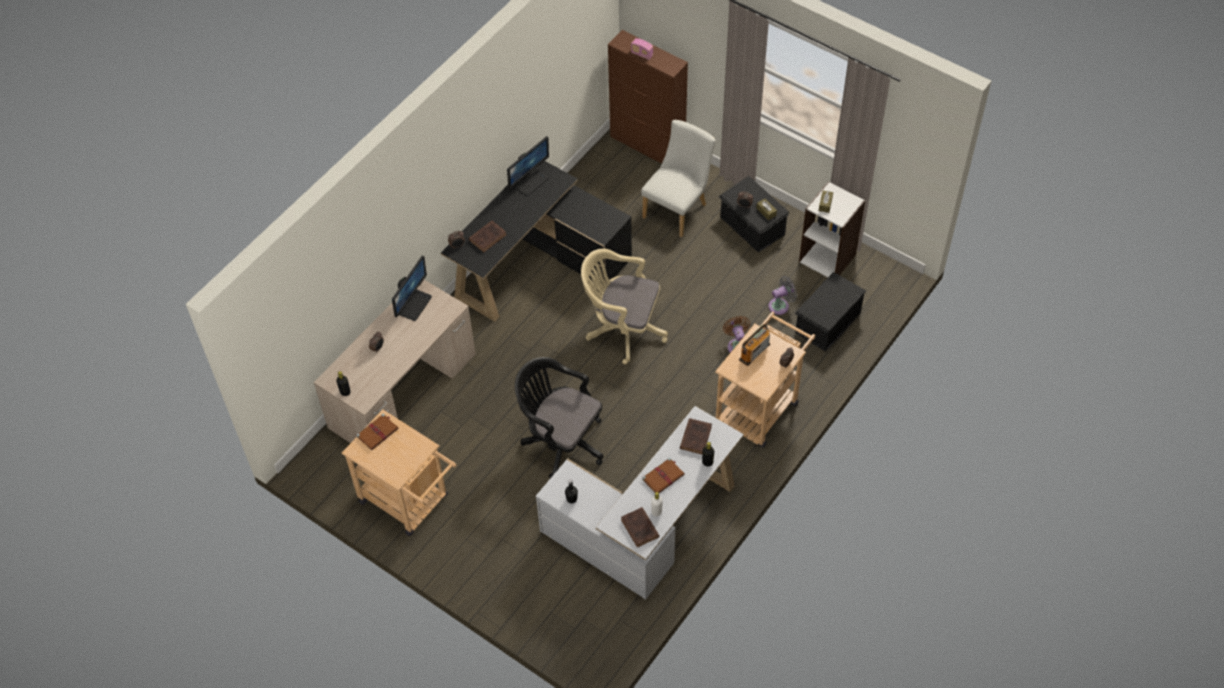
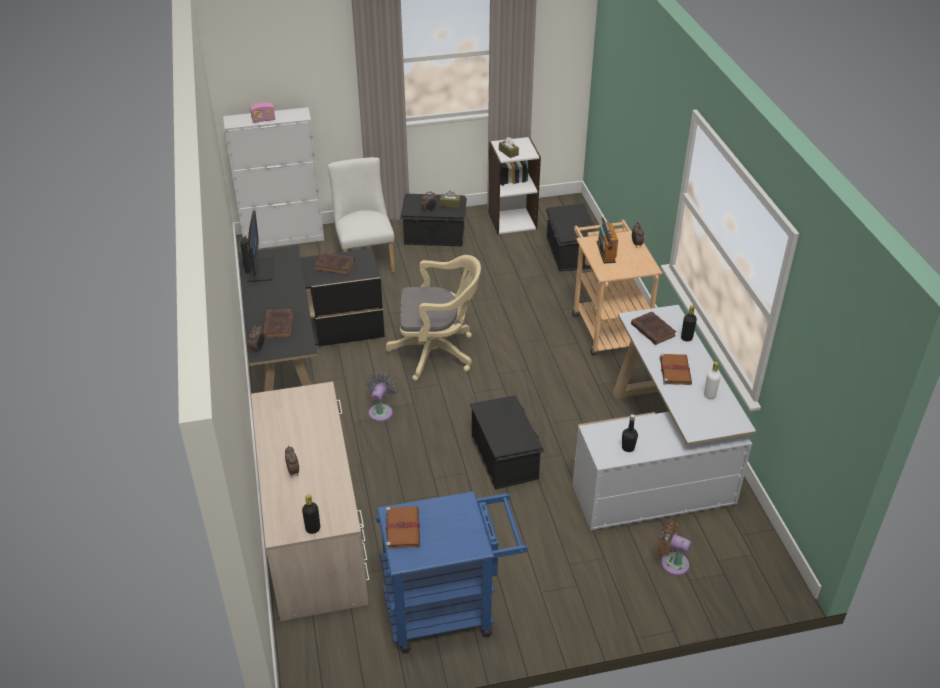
camera: 50 degrees left, 15 degrees down
beige cart [342,409,457,536] -> blue cart [376,491,528,653]
monitor [392,255,432,321] -> none
black office chair [515,357,604,478] -> black storage box [470,395,545,490]
beige office chair [581,248,668,364] -> beige office chair turned 150 degrees counterclockwise [386,255,481,381]
brown cabinet [608,30,688,164] -> white cabinet [223,107,324,250]
brown book [621,507,659,548] -> brown book moved to [314,252,355,275]
brown fan [723,316,750,353] -> brown fan moved to [657,520,691,576]
grey fan [768,276,797,315] -> grey fan moved to [367,372,398,422]

